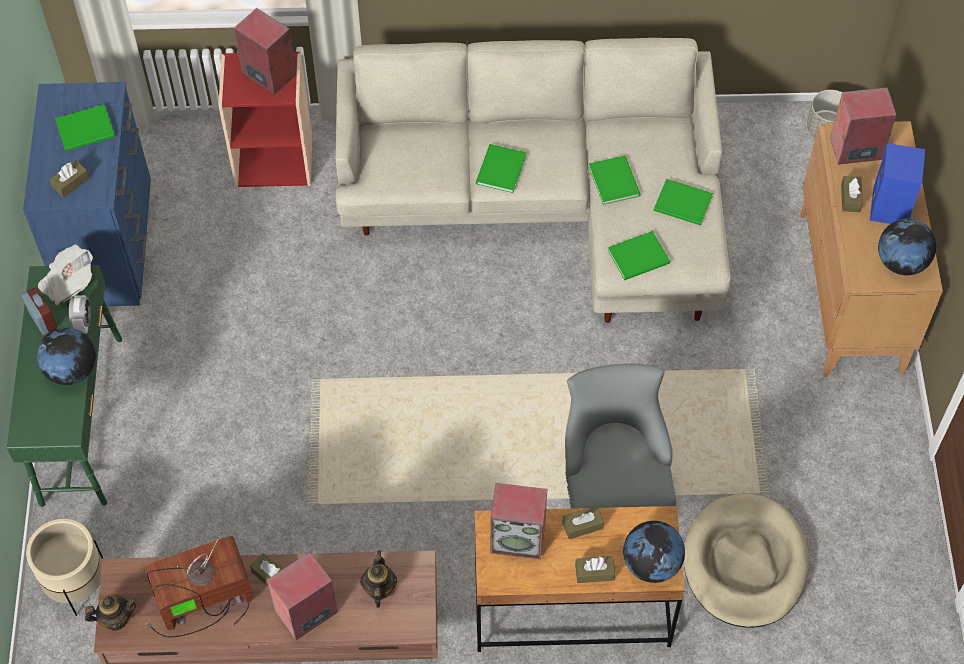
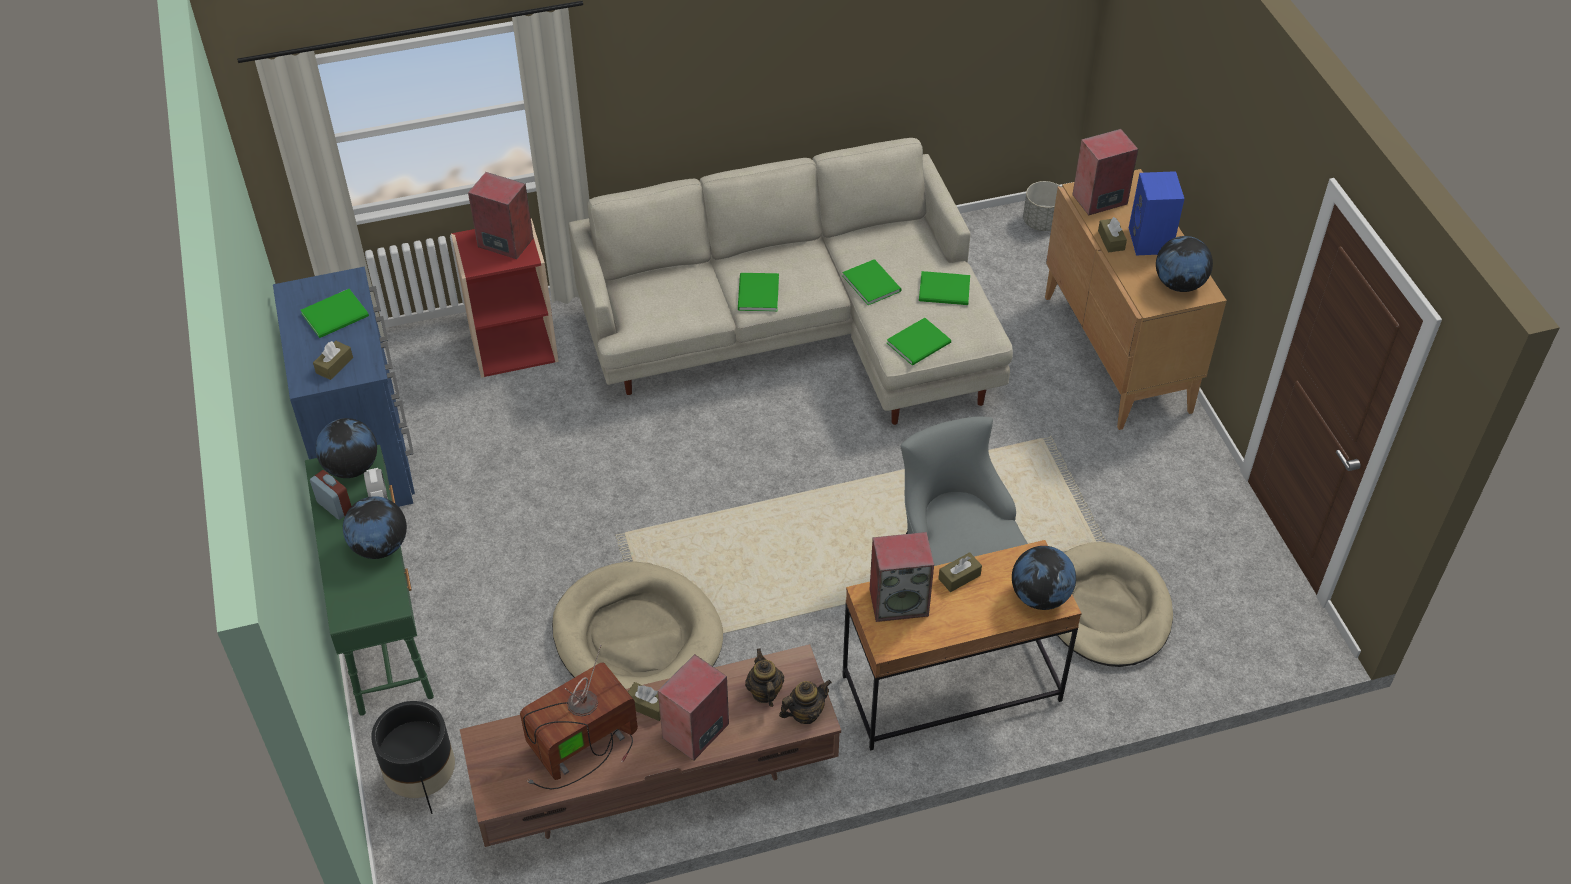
camera: 15 degrees left, 10 degrees down
beige planter [26,519,103,616] -> black planter [371,701,455,814]
newspaper [38,245,93,305] -> globe [315,418,377,478]
teapot [85,595,137,631] -> teapot moved to [779,680,832,724]
brown tissue box [575,556,615,583] -> none
none -> beige dog bed [552,561,723,689]

